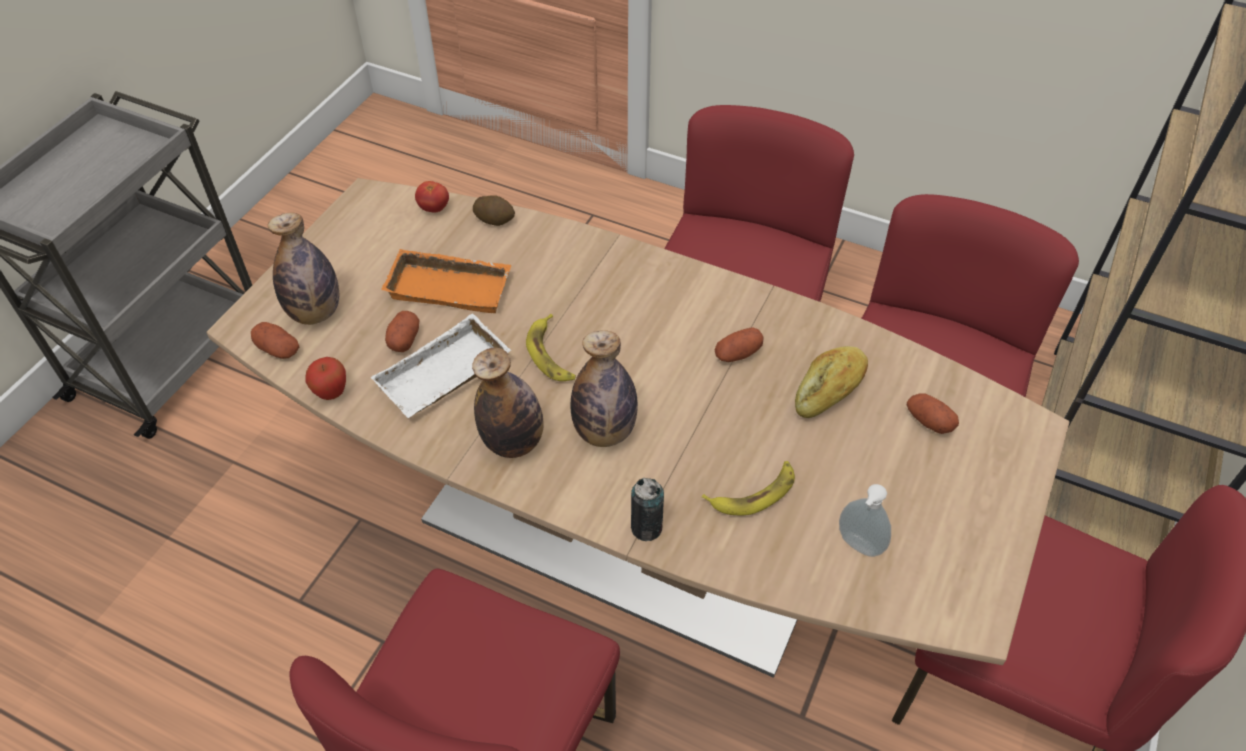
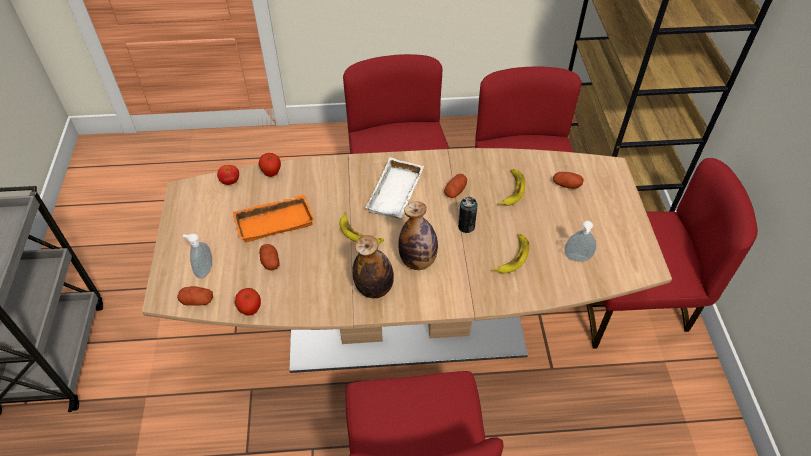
camera: 30 degrees left, 0 degrees up
bottle [268,213,339,325] -> soap dispenser [183,234,212,279]
white tray [370,314,511,418] -> white tray moved to [365,157,424,218]
potato [473,195,515,226] -> apple [259,153,281,177]
can [631,478,664,541] -> can moved to [458,197,477,233]
bread [795,346,868,418] -> banana [497,169,525,206]

